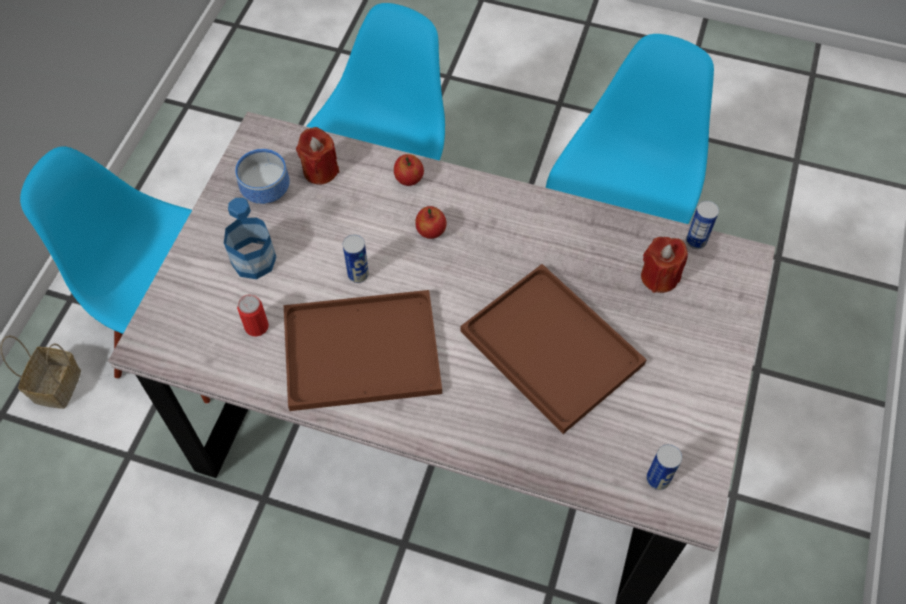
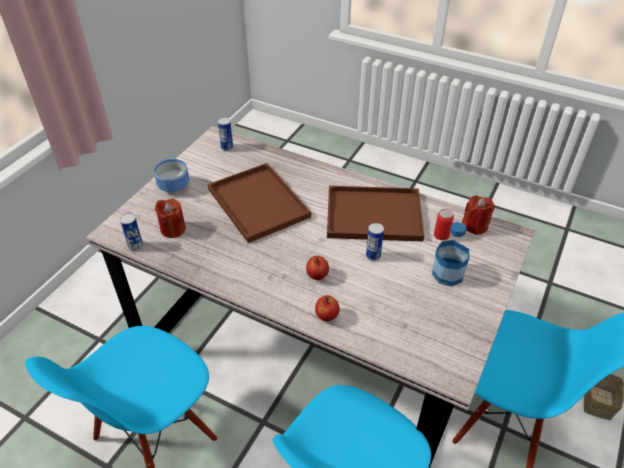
camera: 170 degrees left, 15 degrees down
bowl [235,149,290,204] -> bowl moved to [154,159,189,193]
red candle [296,127,339,185] -> red candle moved to [462,195,495,235]

